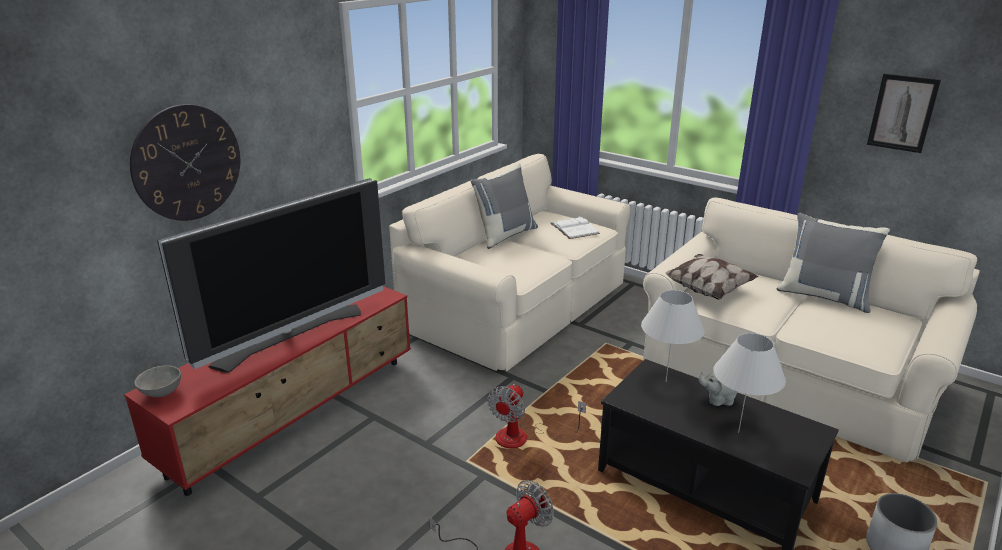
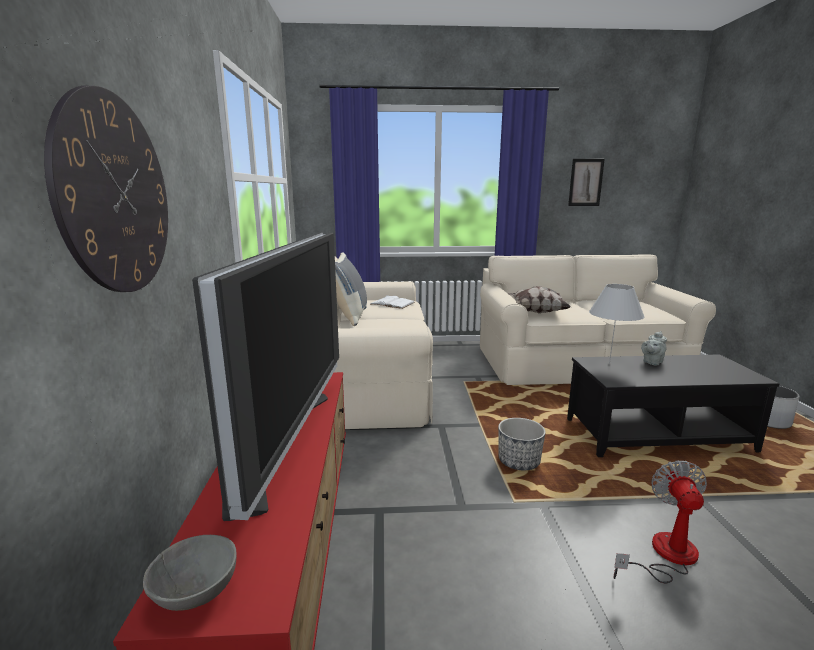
camera: 40 degrees left, 10 degrees down
fan [487,384,586,449] -> planter [498,418,546,470]
white table lamp [713,333,786,433] -> none
grey pillow [777,213,890,313] -> none

